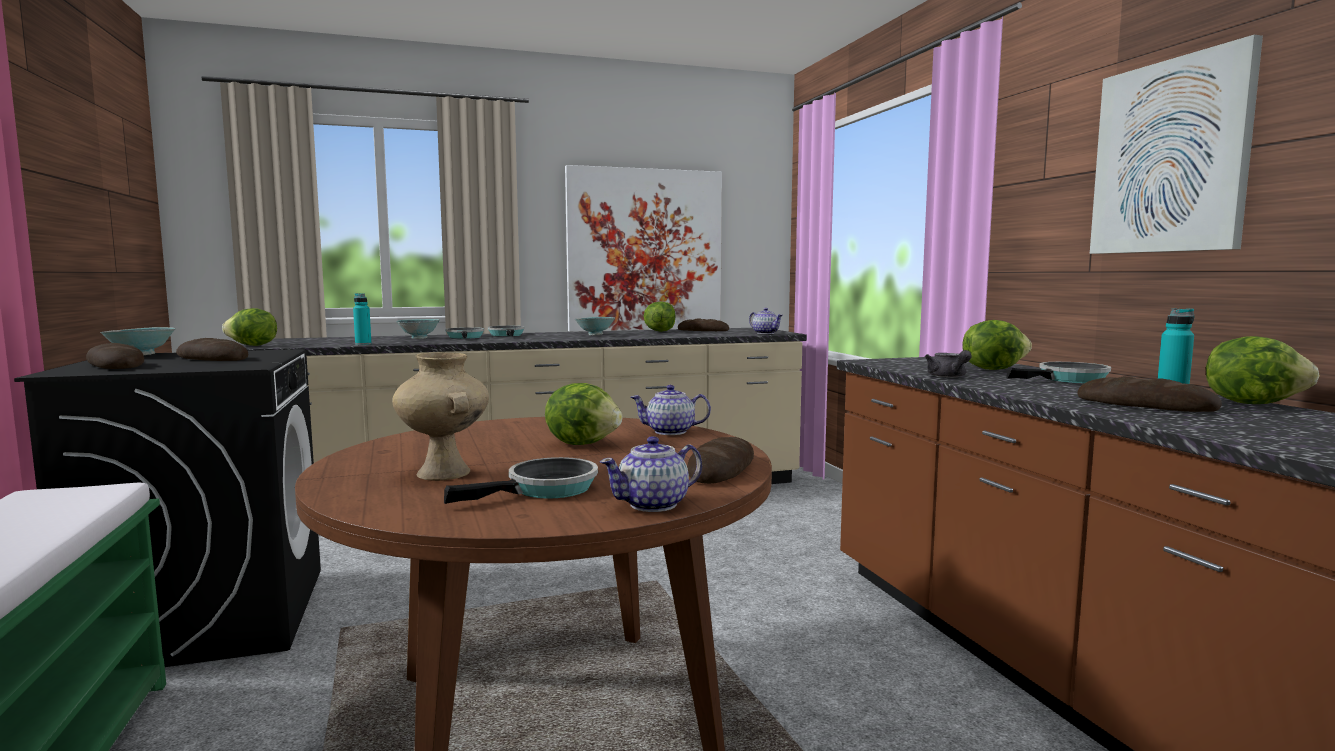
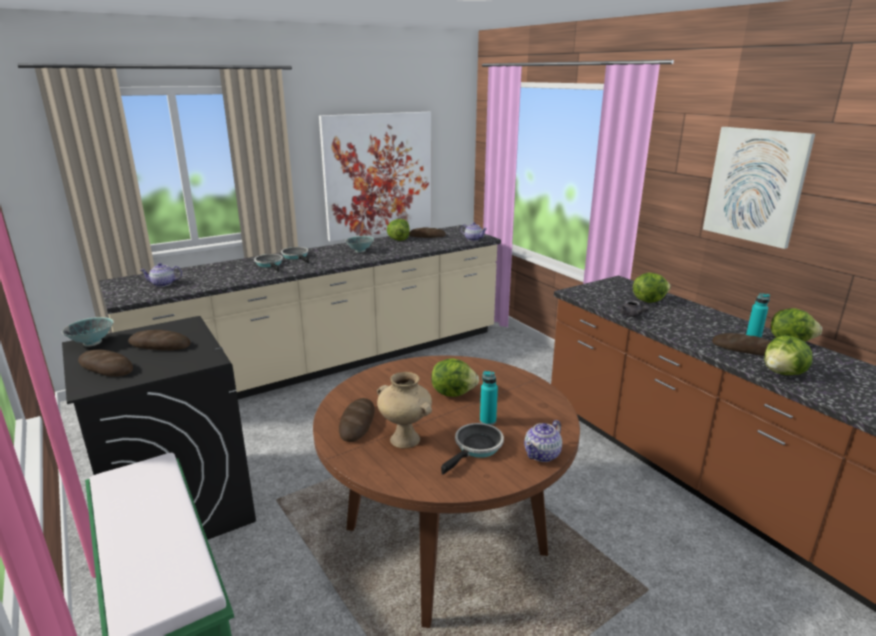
camera: 15 degrees left, 15 degrees up
lettuce [222,308,277,346] -> lettuce moved to [764,335,812,375]
turquoise bottle [353,293,371,345] -> turquoise bottle moved to [480,371,498,425]
bowl [396,319,440,339] -> none
teapot [631,385,711,435] -> teapot moved to [140,263,182,287]
bread [687,437,754,484] -> bread moved to [339,398,375,442]
frying pan [1007,362,1111,383] -> none

